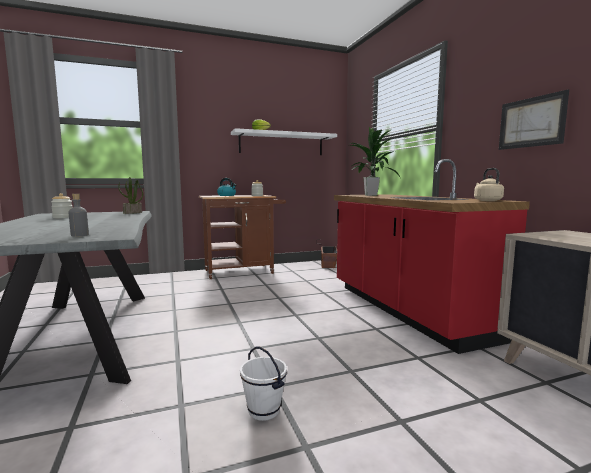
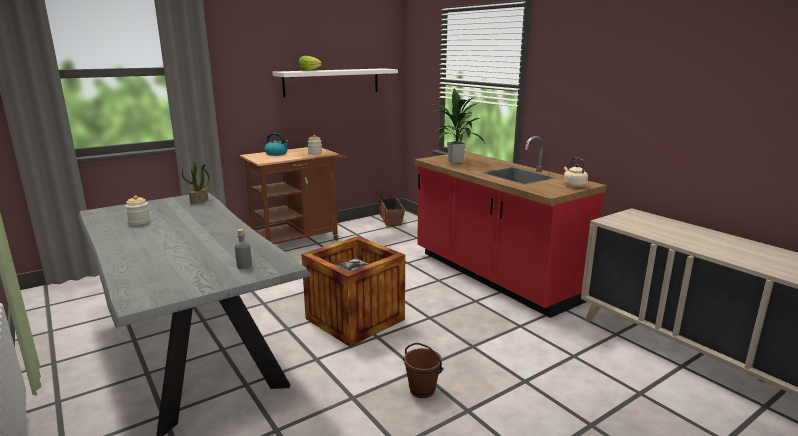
camera: 15 degrees left, 10 degrees up
white bucket [240,346,287,421] -> brown bucket [403,343,444,398]
picture [499,89,569,150] -> none
none -> crate [301,236,405,347]

